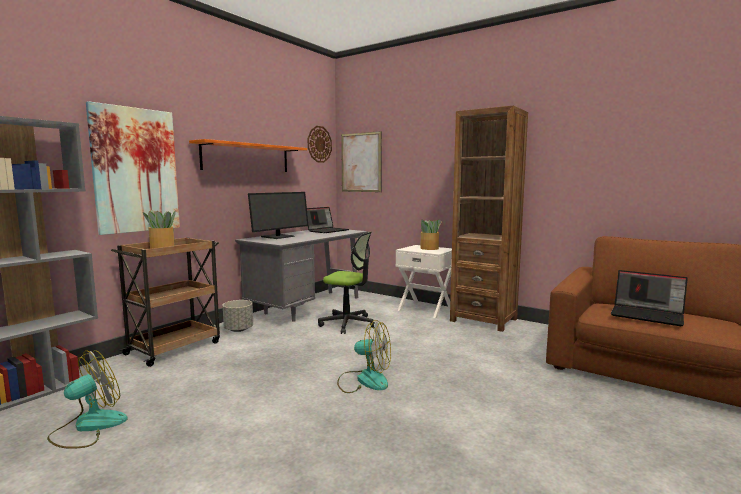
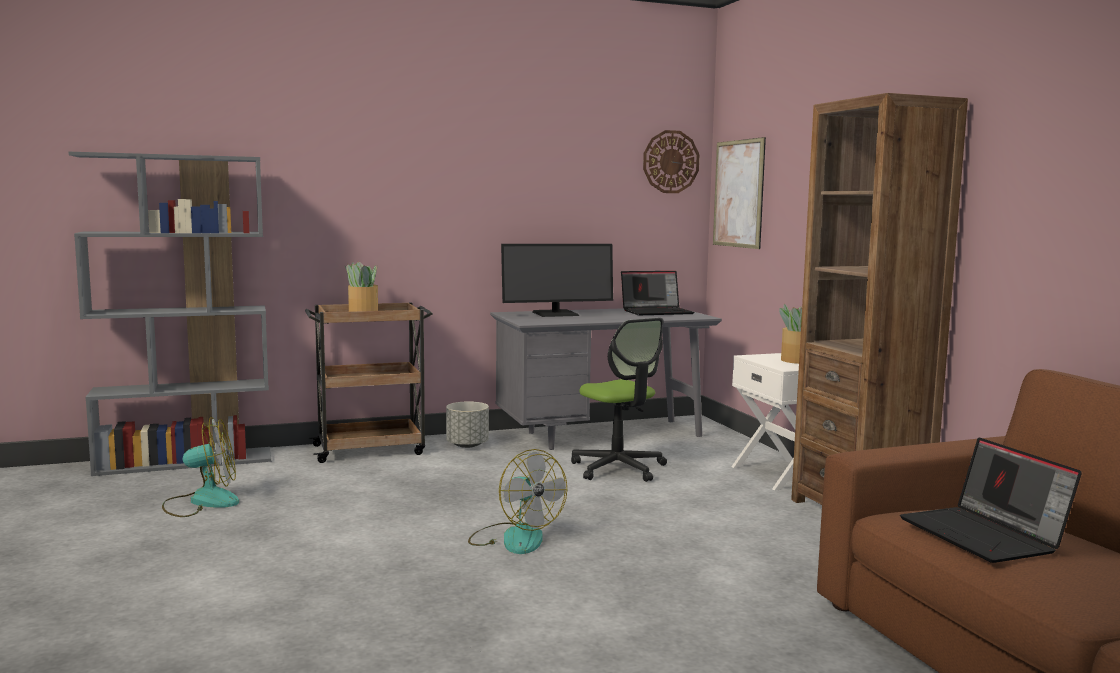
camera: 35 degrees right, 0 degrees up
picture [86,101,180,235] -> none
orange shelf [189,139,307,172] -> none

